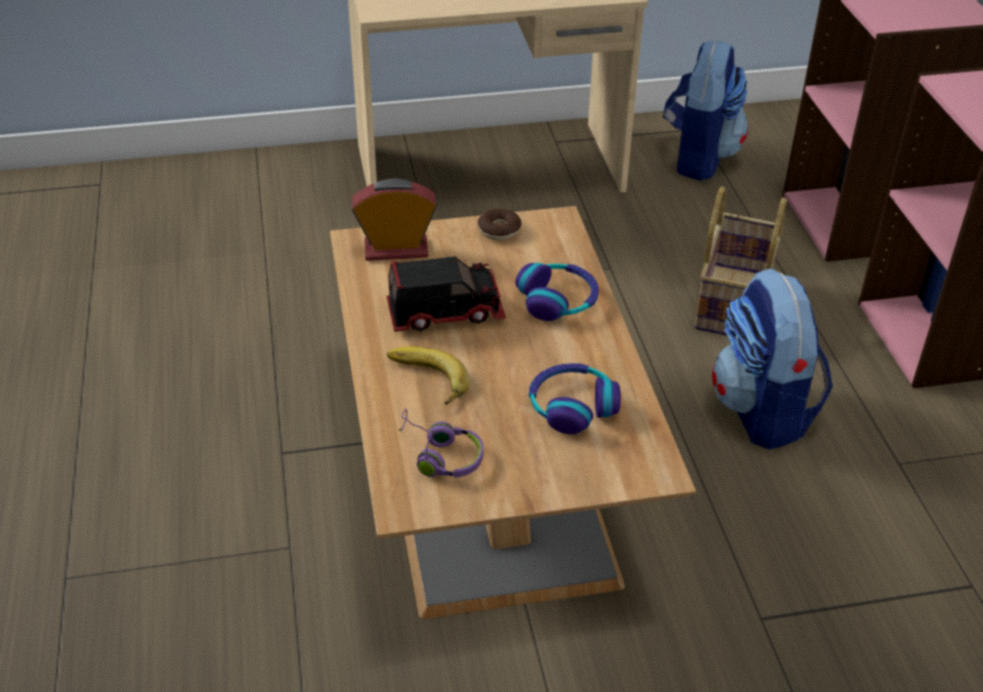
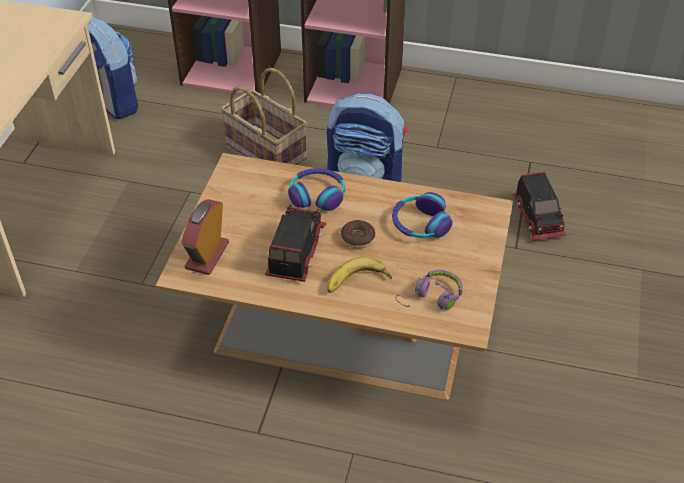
camera: 65 degrees left, 5 degrees up
donut [478,208,522,241] -> donut moved to [341,220,375,248]
none -> toy truck [513,172,567,240]

